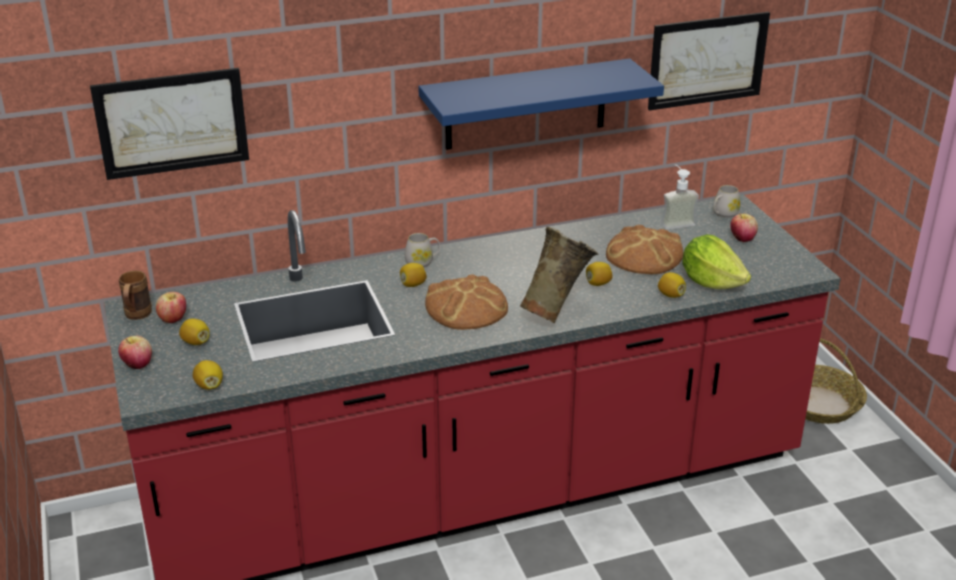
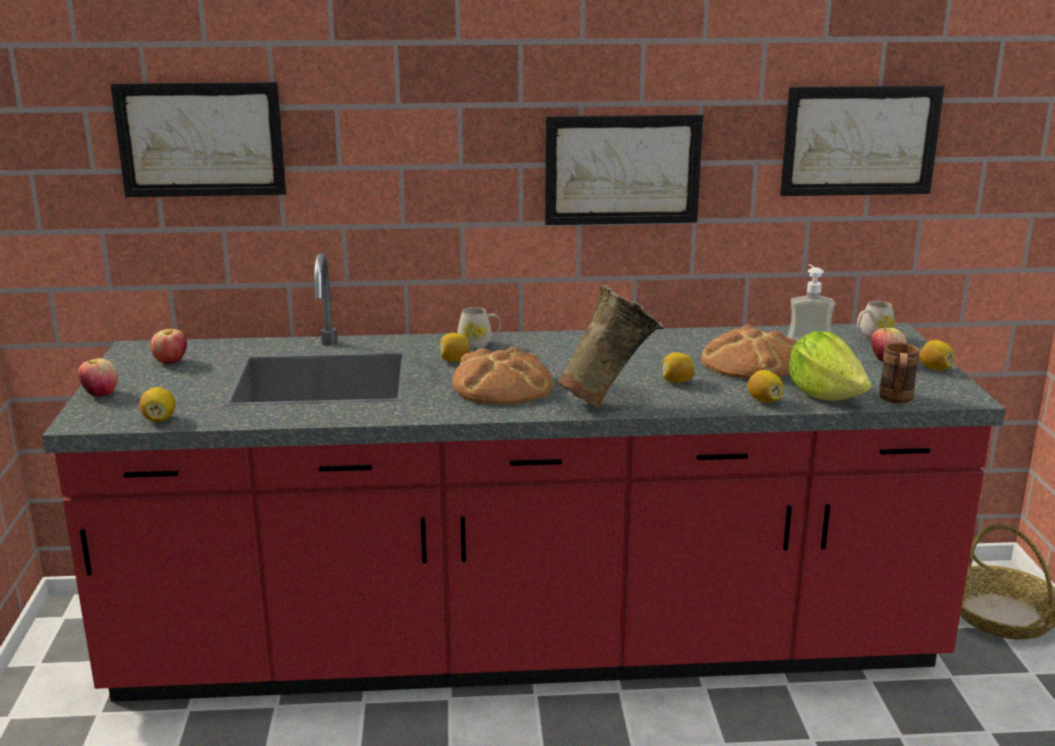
camera: 15 degrees right, 10 degrees down
brown mug [119,271,152,320] -> brown mug moved to [879,343,919,403]
lemon [179,318,210,345] -> lemon moved to [919,340,955,370]
blue shelf [418,58,664,150] -> picture [545,115,703,225]

